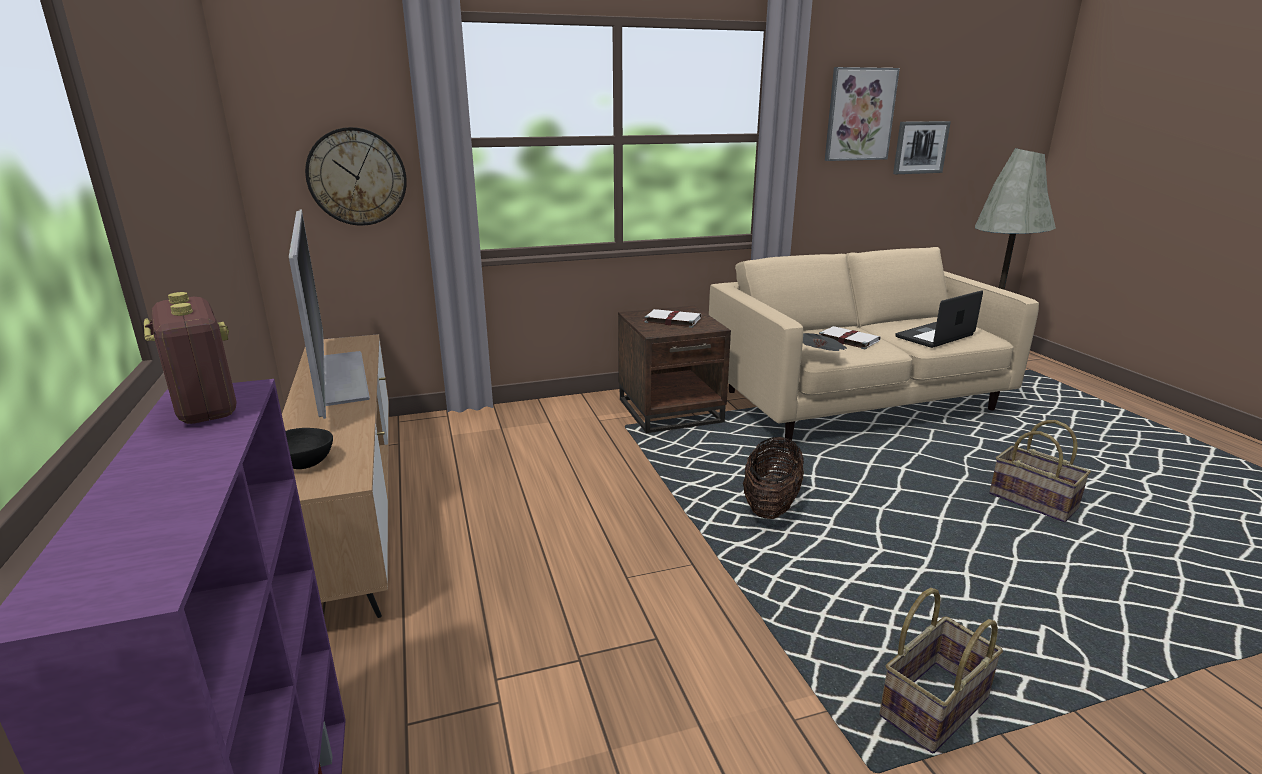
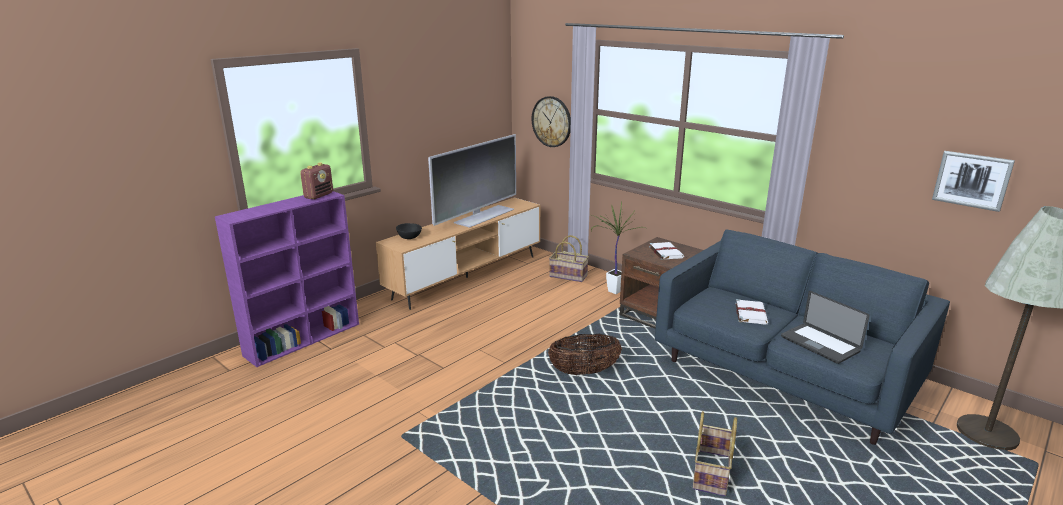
camera: 60 degrees right, 0 degrees up
beige sofa [709,247,1039,442] -> blue sofa [655,229,950,445]
newspaper [803,333,847,351] -> none
picture [825,67,900,161] -> none
basket [879,588,1003,753] -> basket moved to [549,235,589,282]
laptop [895,290,983,348] -> laptop turned 150 degrees counterclockwise [781,291,870,364]
none -> potted plant [591,201,648,294]

